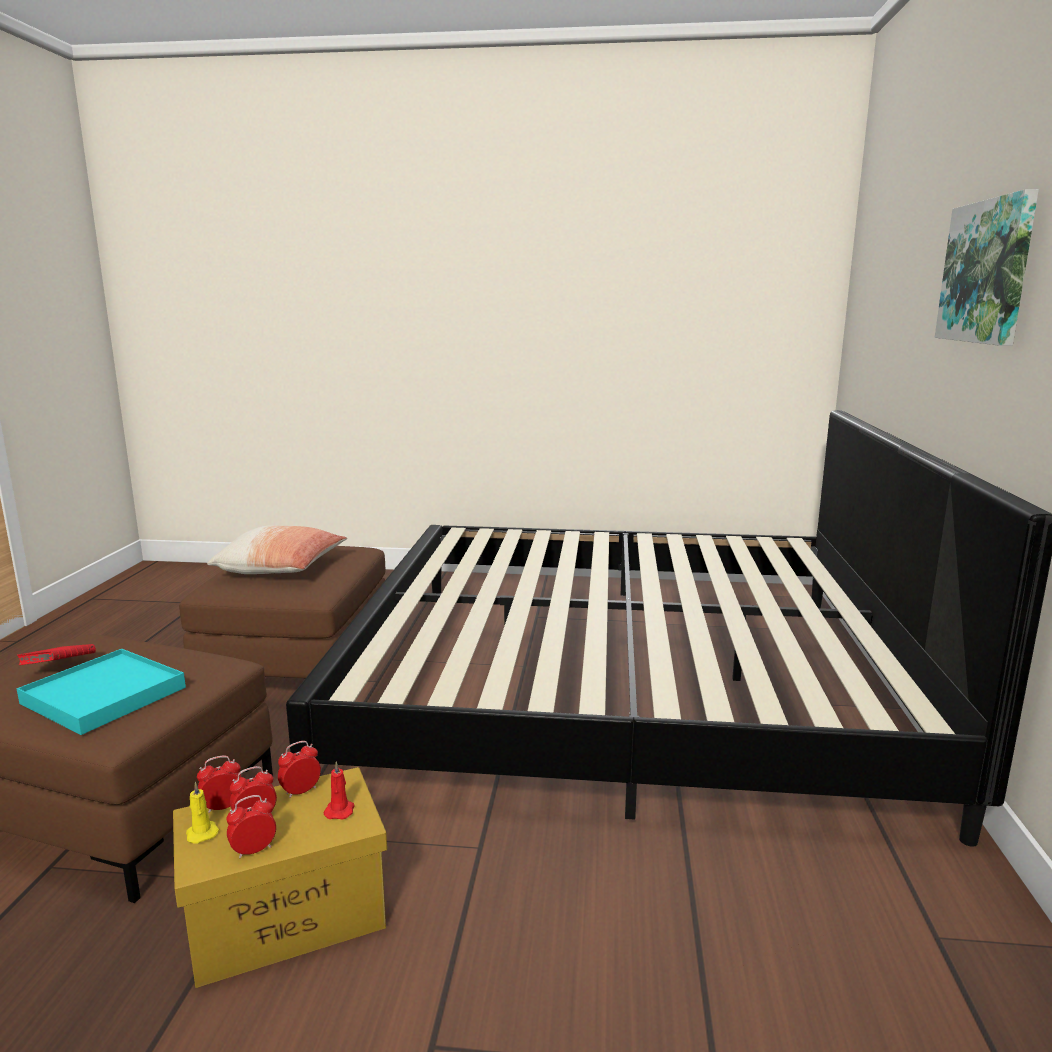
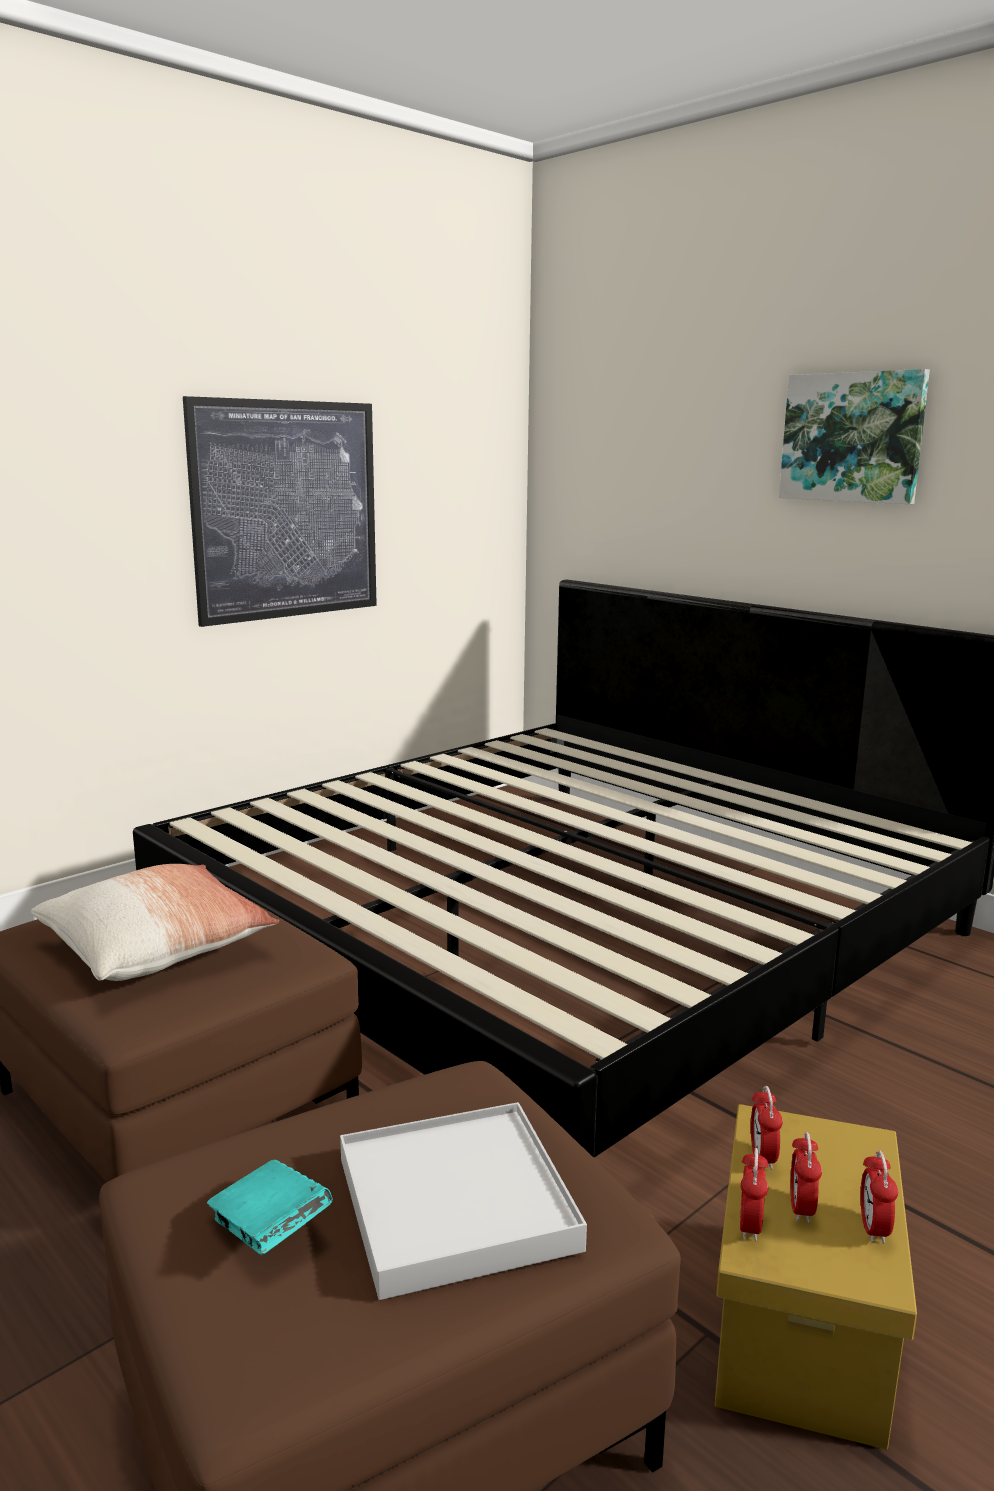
camera: 50 degrees left, 0 degrees up
red book [17,644,96,665] -> turquoise book [207,1160,333,1255]
turquoise tray [17,649,186,735] -> white tray [340,1102,587,1300]
yellow candle [186,782,219,843] -> none
red candle [324,761,354,819] -> none
none -> picture [183,396,377,627]

